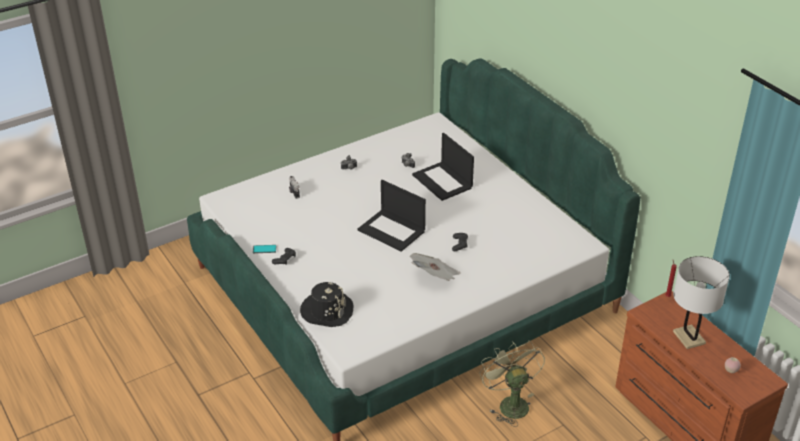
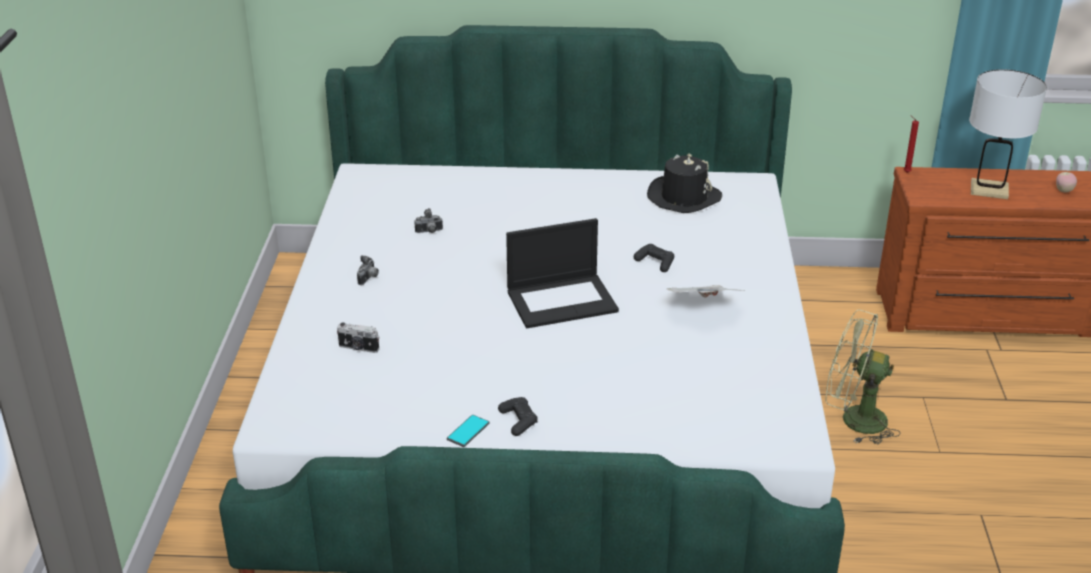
camera: 55 degrees left, 5 degrees down
black hat [300,282,353,327] -> black hat moved to [647,154,722,213]
laptop [412,133,474,201] -> none

